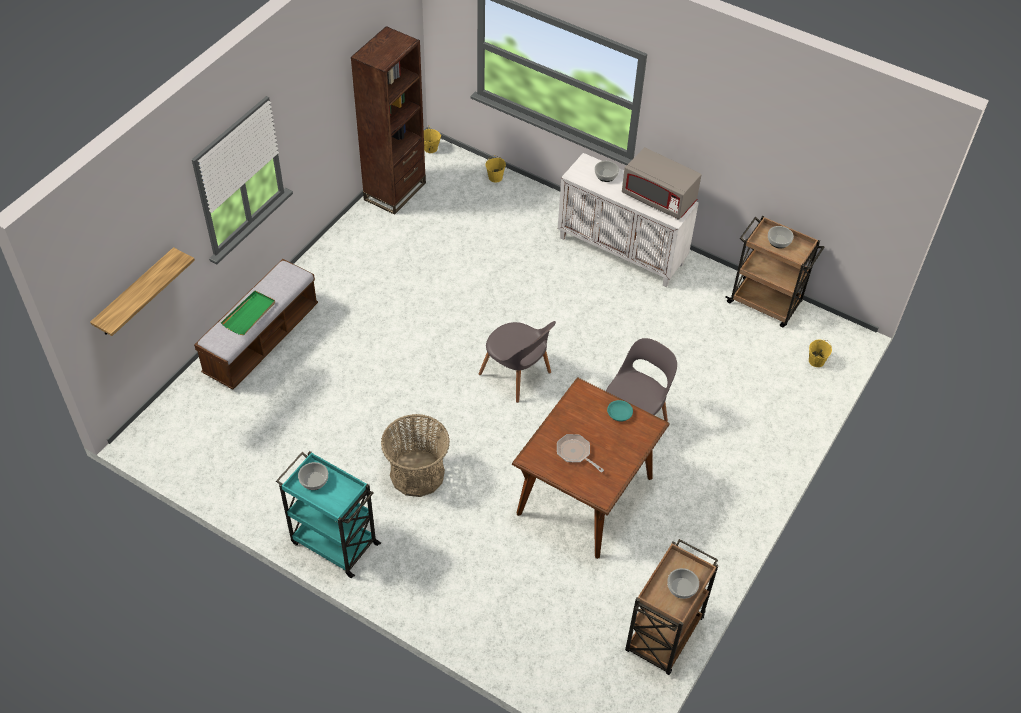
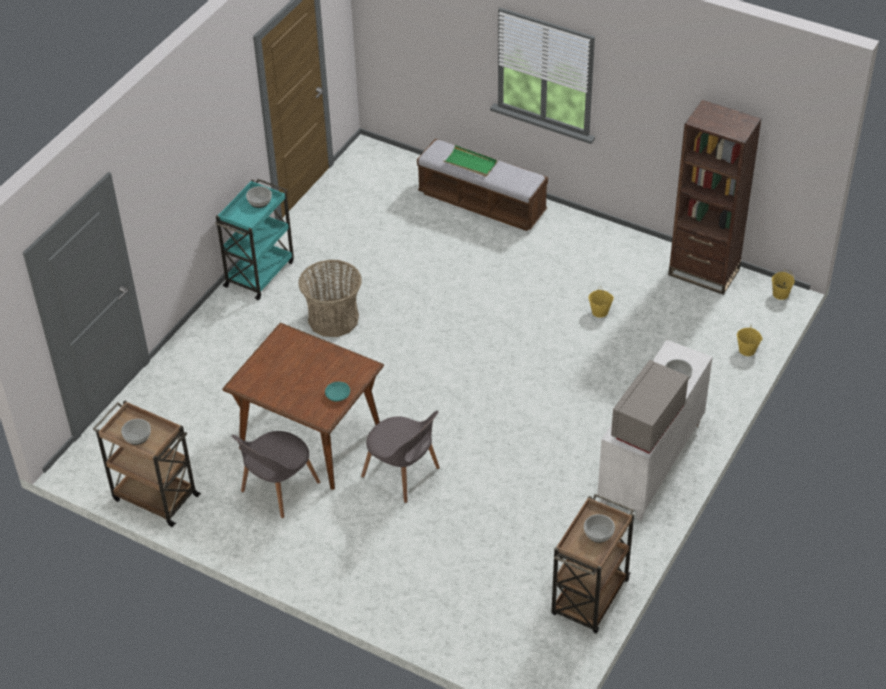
camera: 90 degrees right, 5 degrees down
shelf [90,247,195,336] -> none
grey chair [479,321,556,403] -> grey chair moved to [232,431,320,518]
frying pan [557,434,604,473] -> none
yellow bucket [809,339,832,367] -> yellow bucket moved to [588,286,614,318]

